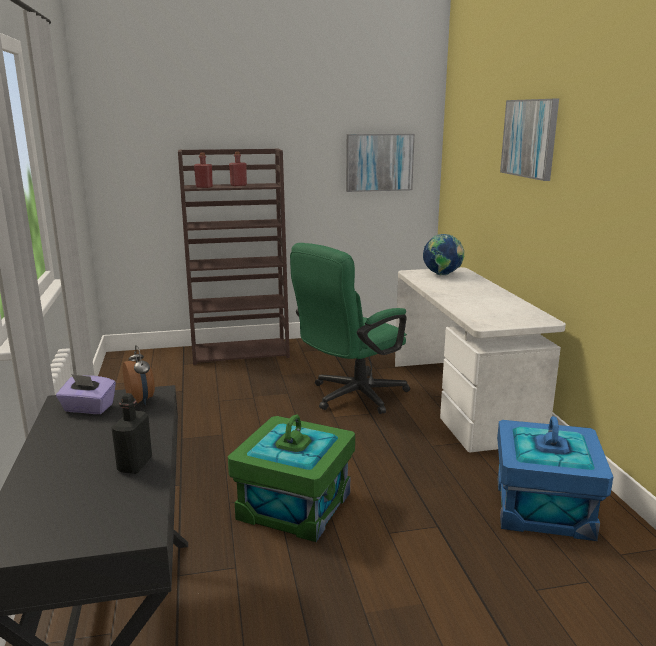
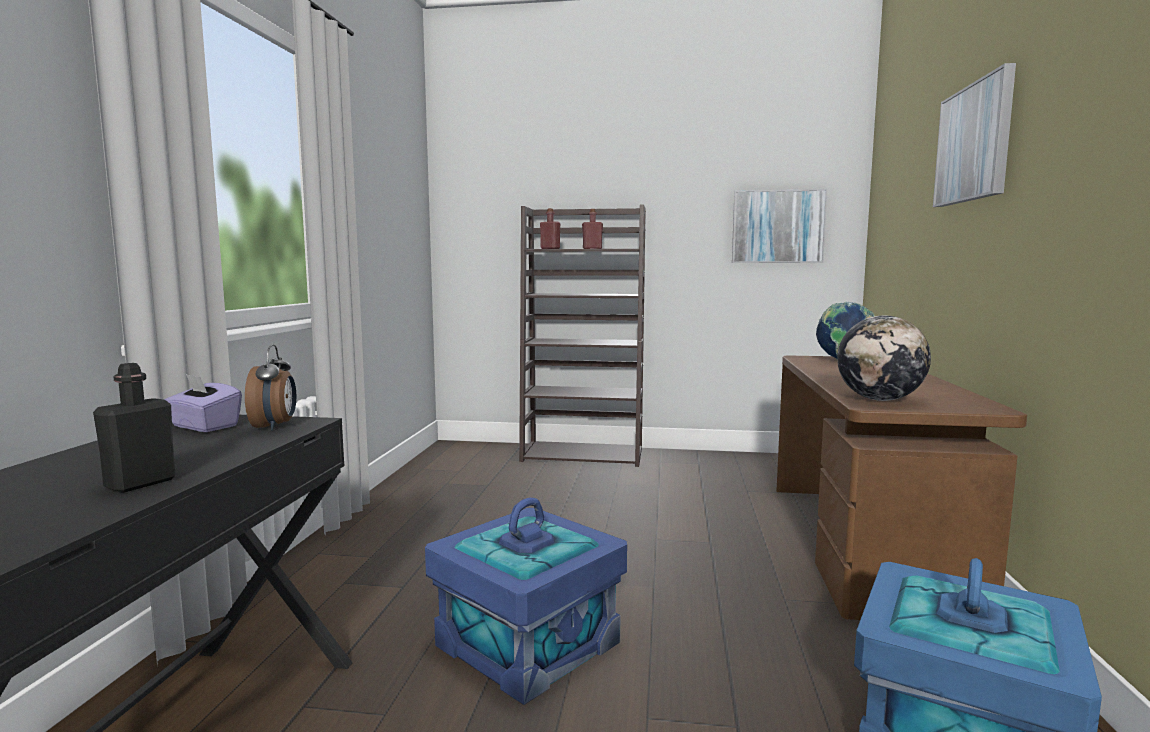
camera: 20 degrees right, 10 degrees down
green storage box [228,415,355,542] -> blue storage box [425,498,627,705]
green office chair [290,243,410,414] -> none
white desk [395,267,566,452] -> brown desk [776,355,1027,620]
none -> globe [837,315,931,401]

